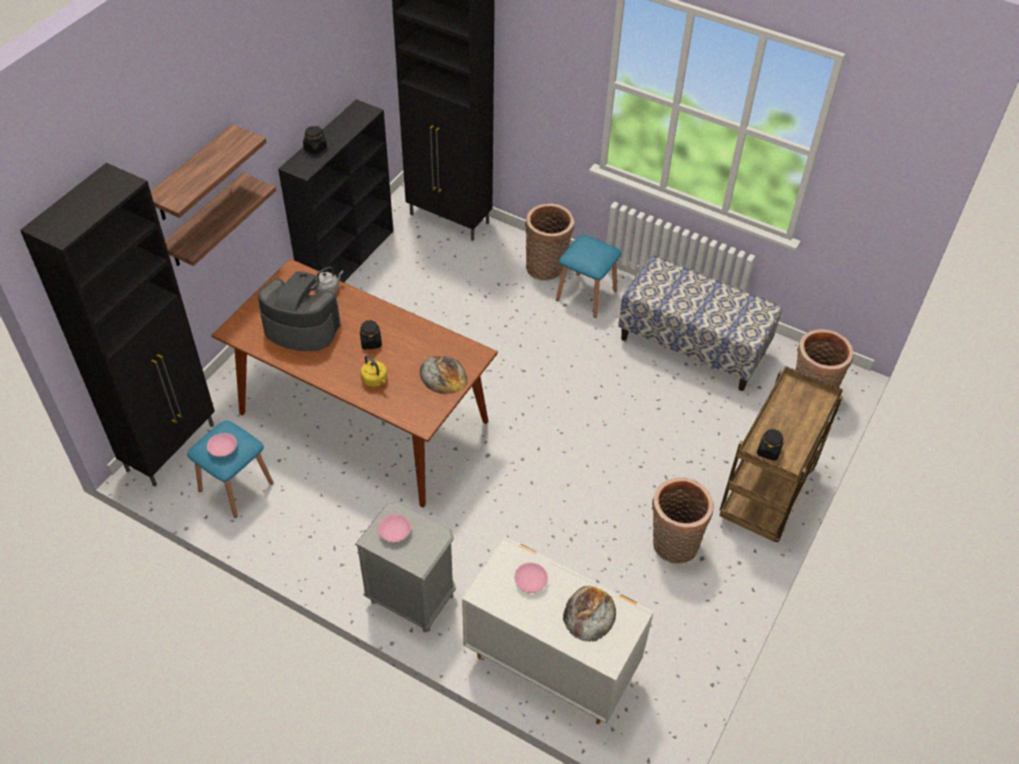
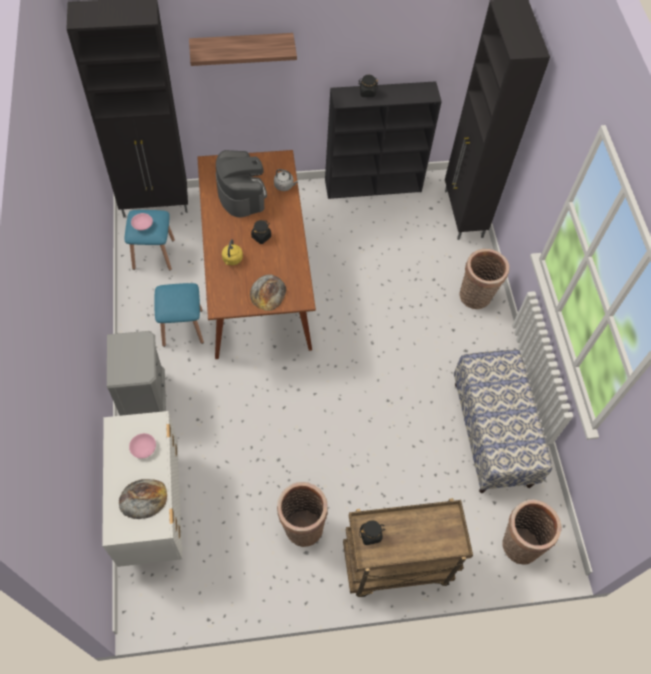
camera: 50 degrees right, 10 degrees up
shelf [165,173,276,266] -> none
pink bowl [378,514,411,542] -> none
blue stool [556,235,621,318] -> blue stool moved to [154,283,204,347]

